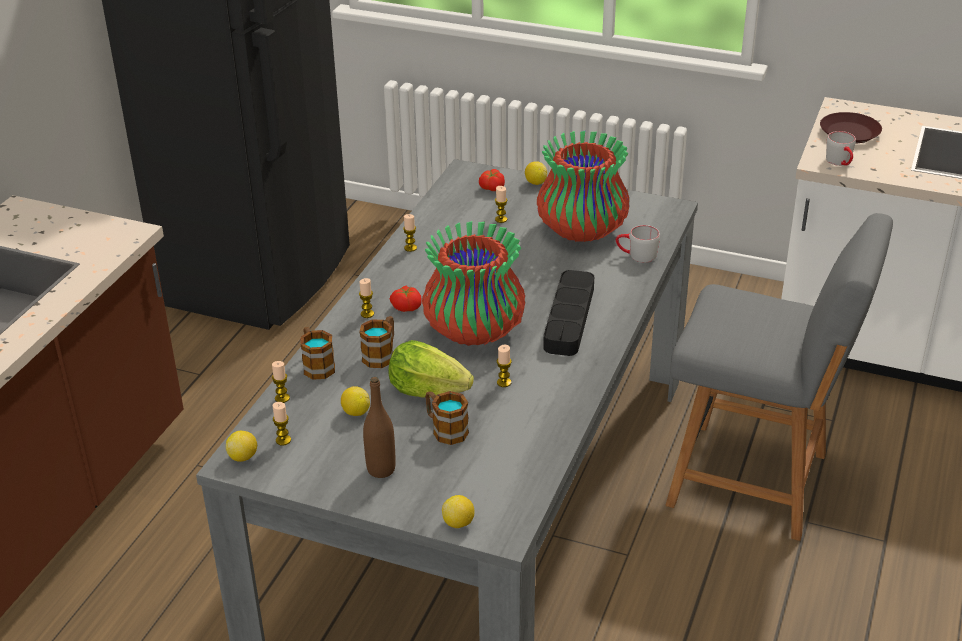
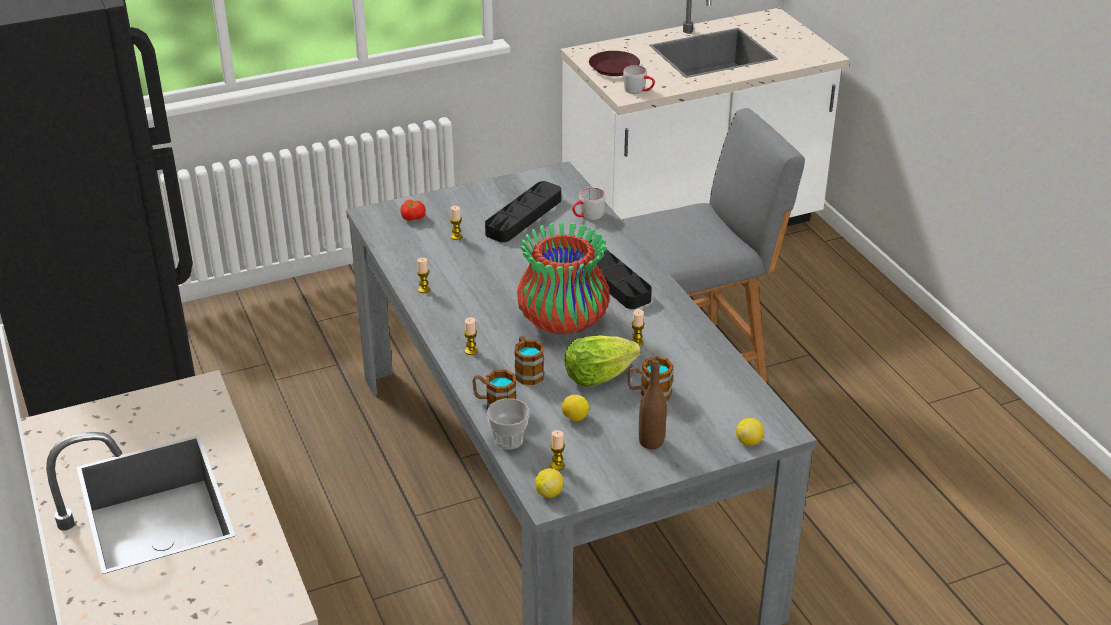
camera: 45 degrees left, 0 degrees up
candle [272,361,290,403] -> cup [487,398,529,450]
tomato [390,286,422,312] -> none
lemon [525,161,547,185] -> none
vase [537,131,629,242] -> black tray [485,181,561,242]

